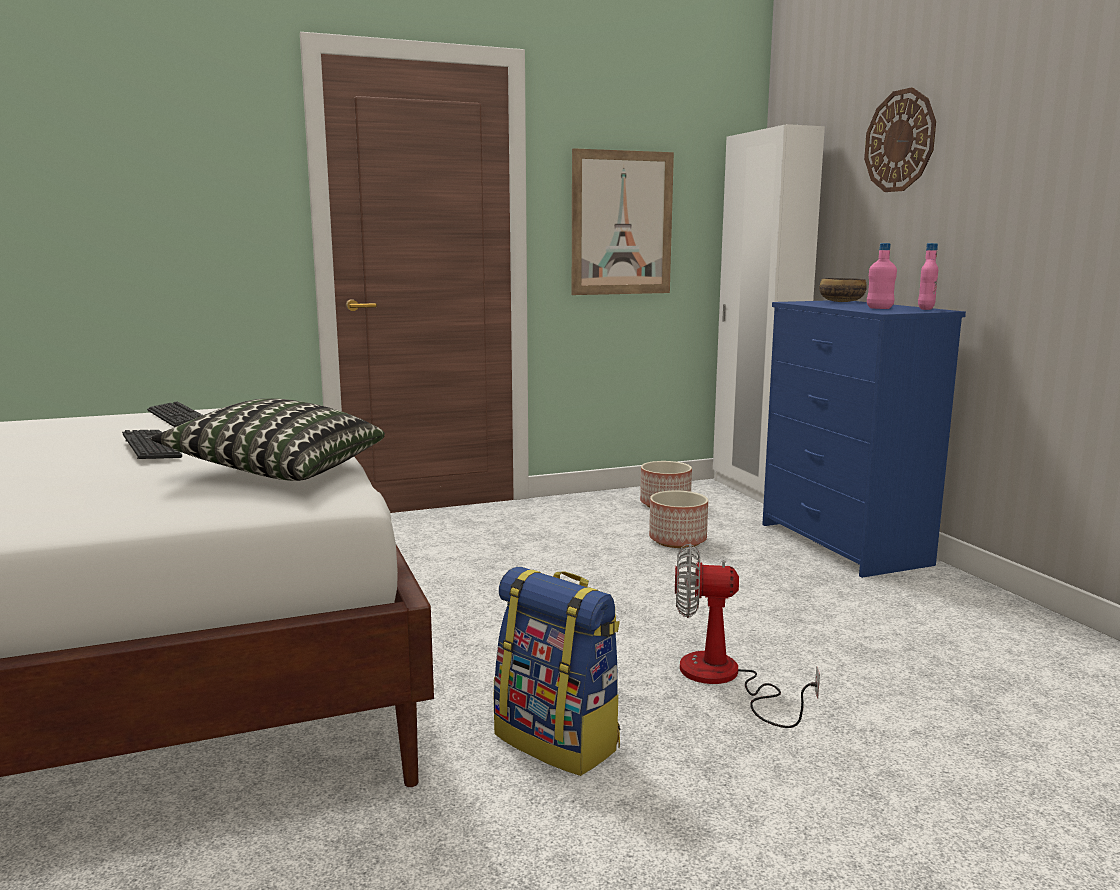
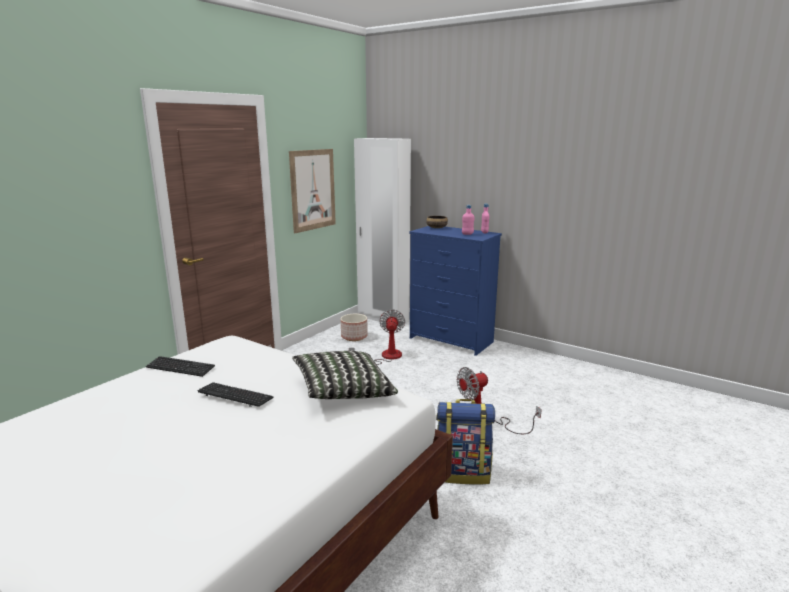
camera: 35 degrees left, 5 degrees up
planter [649,490,708,548] -> fan [349,309,405,365]
wall clock [864,87,936,192] -> none

